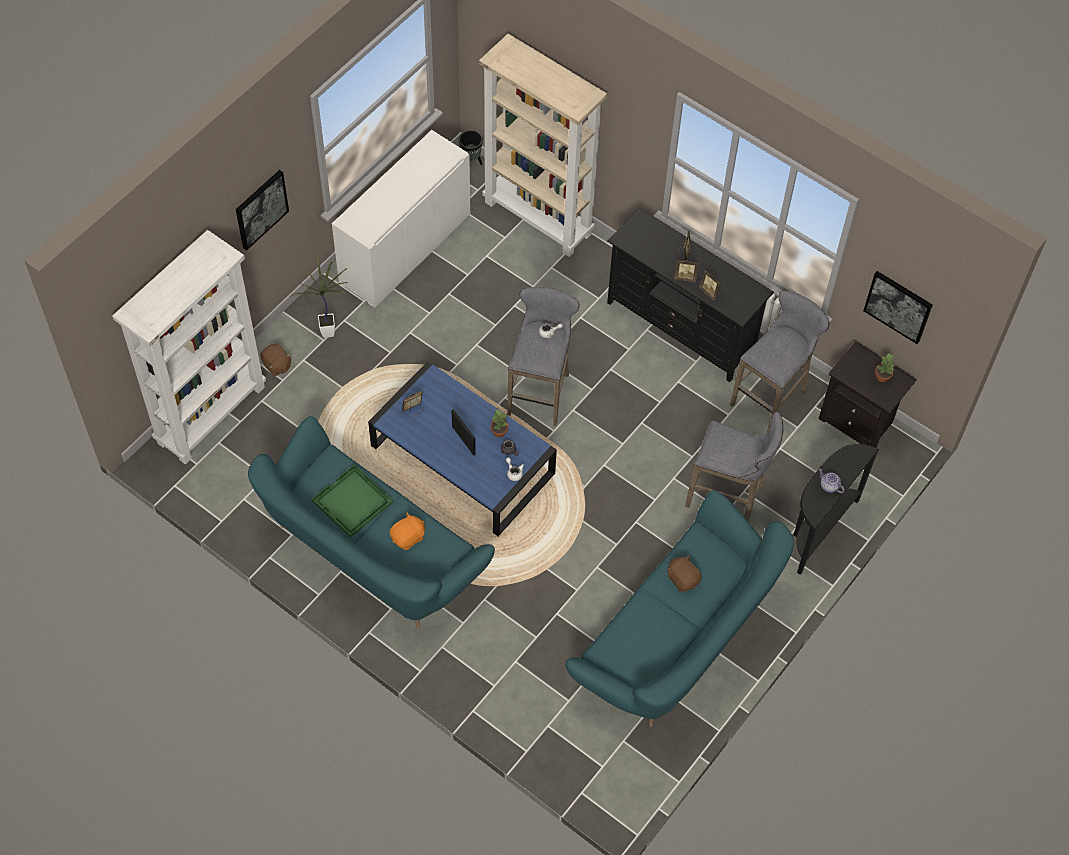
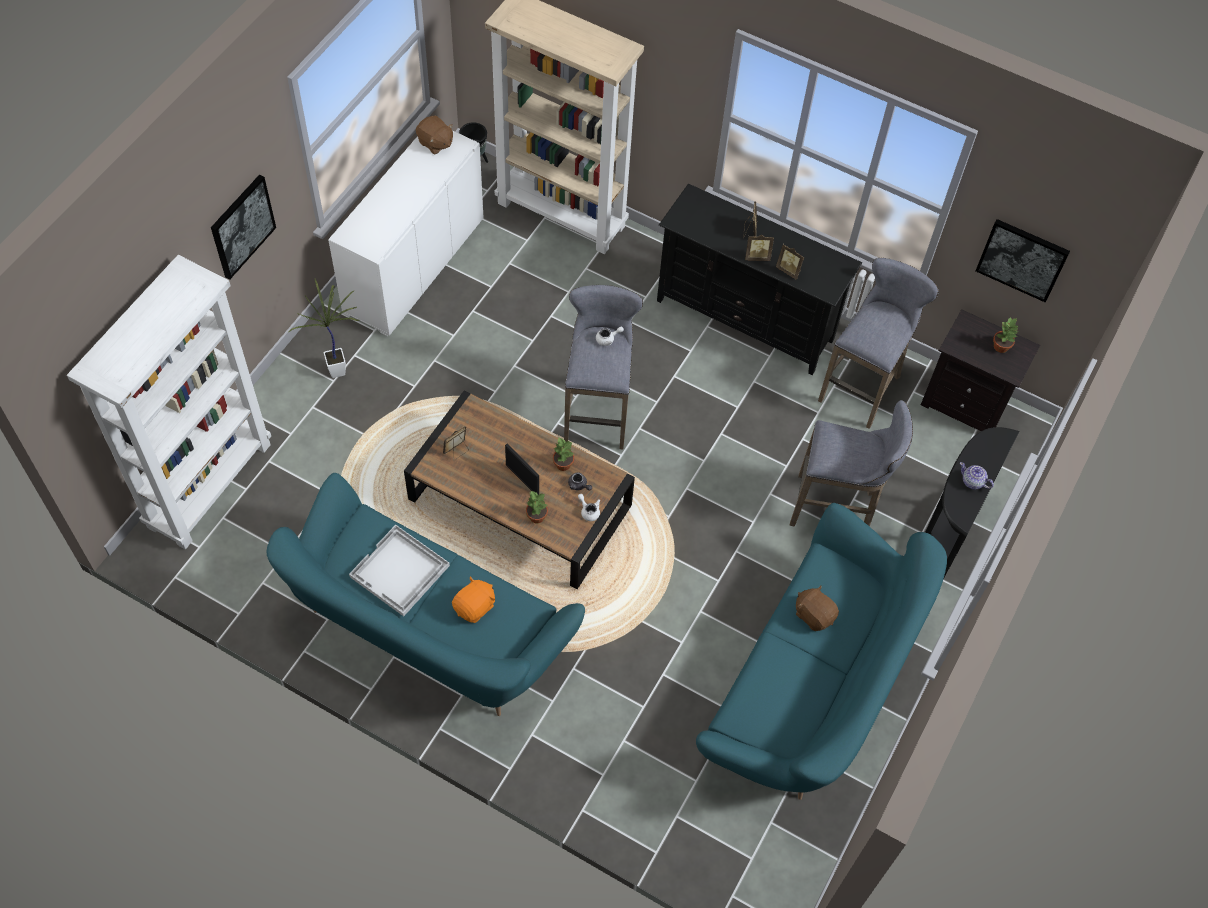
camera: 10 degrees left, 0 degrees up
brown plush toy [260,344,292,376] -> brown plush toy moved to [416,115,453,155]
green tray [312,464,393,538] -> white tray [349,525,450,616]
blue coffee table [368,361,557,536] -> brown coffee table [404,390,635,589]
none -> potted plant [526,491,548,523]

